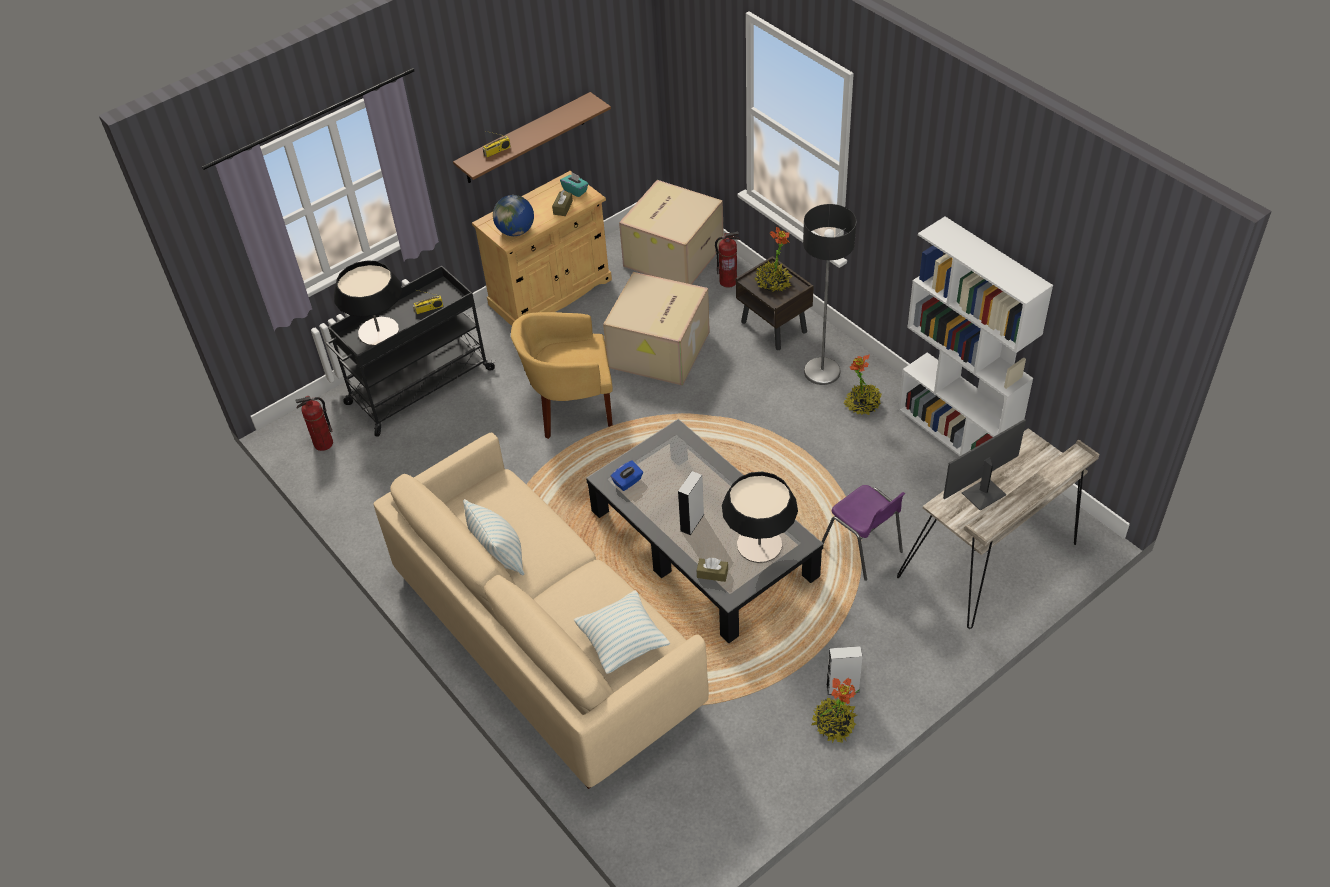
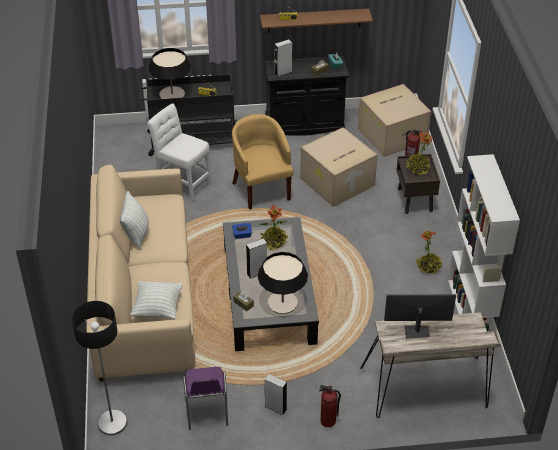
camera: 30 degrees right, 5 degrees down
fire extinguisher [295,396,333,451] -> fire extinguisher moved to [319,385,341,427]
beige cabinet [472,171,612,326] -> black cabinet [264,53,349,136]
globe [493,195,534,236] -> grey speaker [274,39,292,77]
yellow armchair [511,312,613,439] -> yellow armchair turned 45 degrees clockwise [232,114,293,210]
floor lamp [803,204,856,385] -> floor lamp moved to [72,301,127,435]
potted plant [812,677,860,743] -> potted plant moved to [260,204,288,250]
purple chair [821,485,905,581] -> purple chair moved to [183,367,228,430]
none -> white chair [147,103,213,201]

